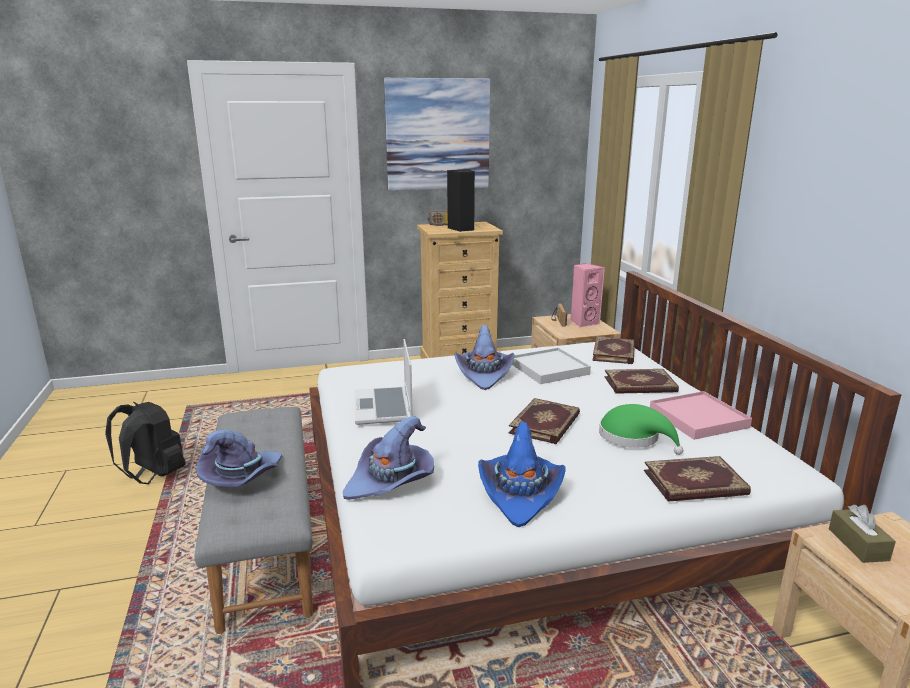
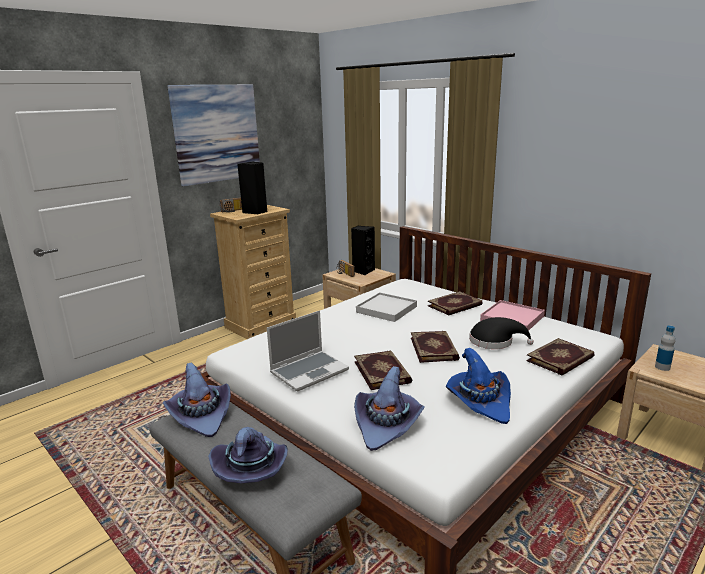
camera: 30 degrees left, 0 degrees up
black backpack [105,402,186,484] -> none
laptop [354,339,413,425] -> laptop turned 90 degrees counterclockwise [267,310,349,391]
purple hat [454,325,515,390] -> purple hat moved to [163,362,231,437]
pink speaker [570,263,605,328] -> black speaker [351,226,375,275]
book [592,336,635,364] -> book moved to [354,350,412,390]
green hat [599,404,683,455] -> black hat [469,317,534,349]
brown tissue box [829,505,896,563] -> bottle [655,325,675,371]

